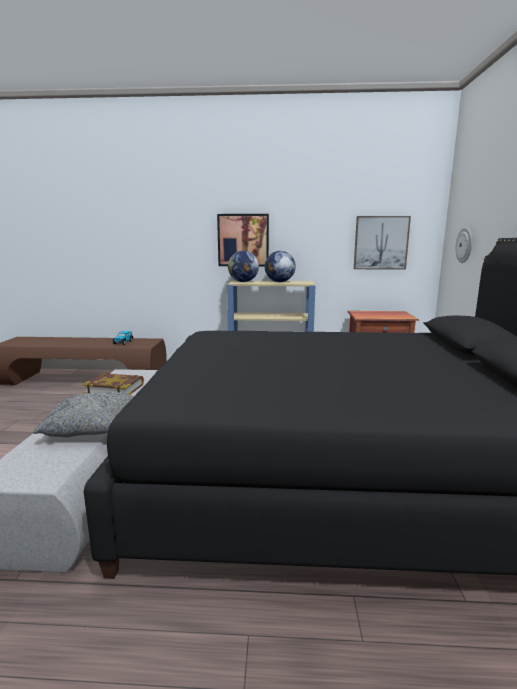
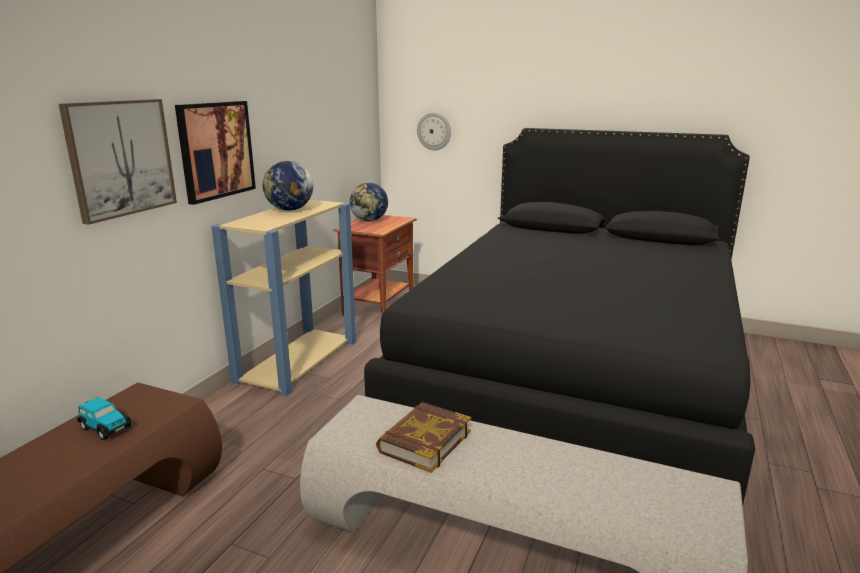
camera: 70 degrees left, 5 degrees up
grey pillow [33,392,134,437] -> none
globe [228,251,259,282] -> globe moved to [350,183,388,221]
picture [354,216,411,270] -> picture moved to [59,99,177,225]

